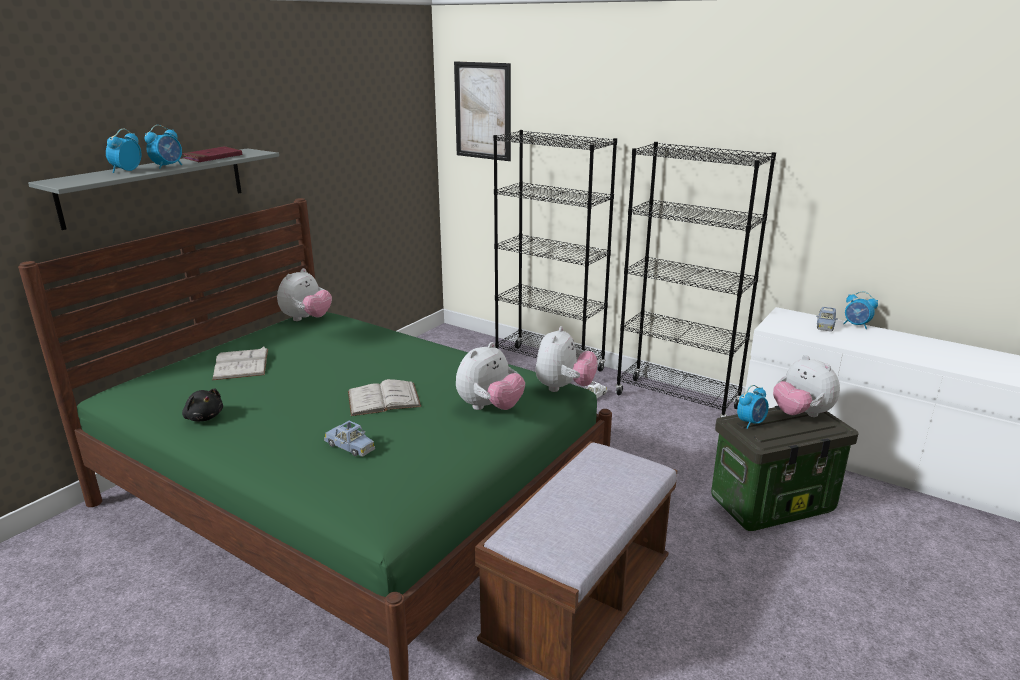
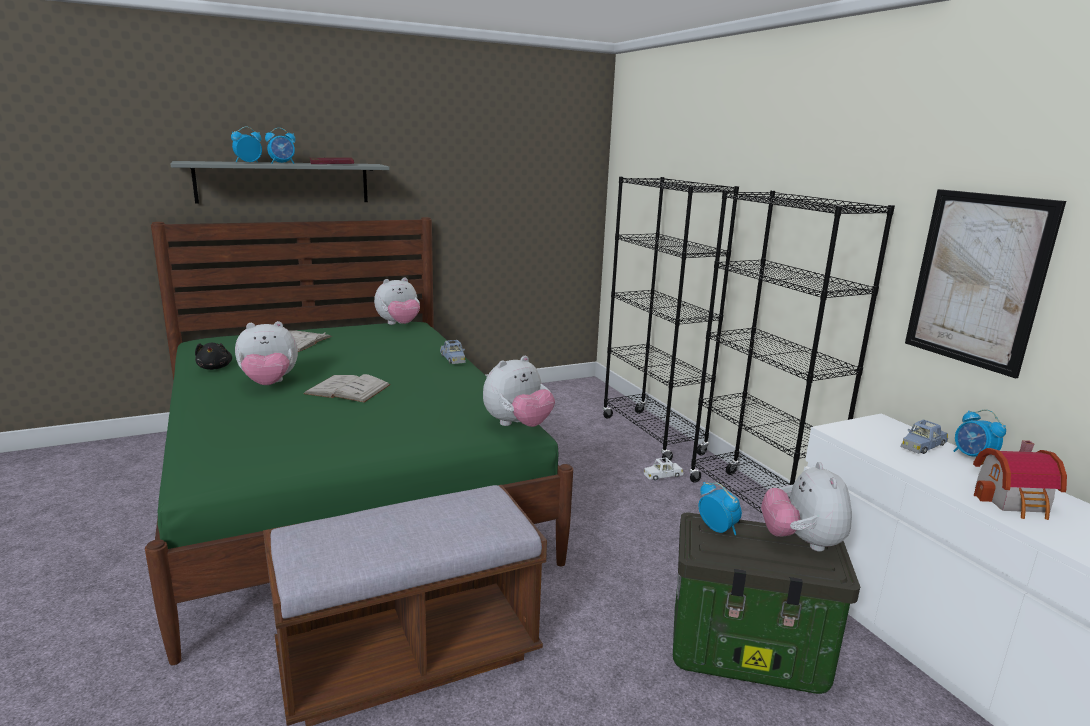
camera: 30 degrees right, 5 degrees down
blue toy car [324,421,375,457] -> blue toy car moved to [440,340,466,364]
picture [454,61,511,161] -> picture moved to [905,189,1066,379]
plush toy [456,342,525,410] -> plush toy moved to [235,321,298,385]
alarm clock [737,385,769,429] -> alarm clock turned 120 degrees counterclockwise [699,482,742,535]
none -> toy house [973,440,1067,520]

